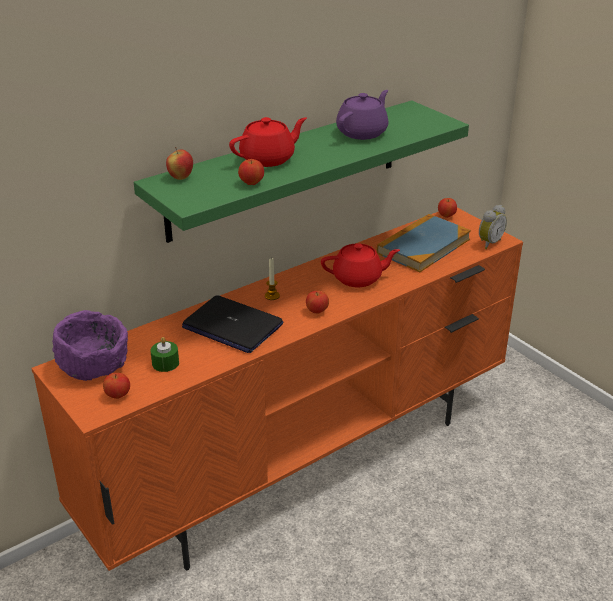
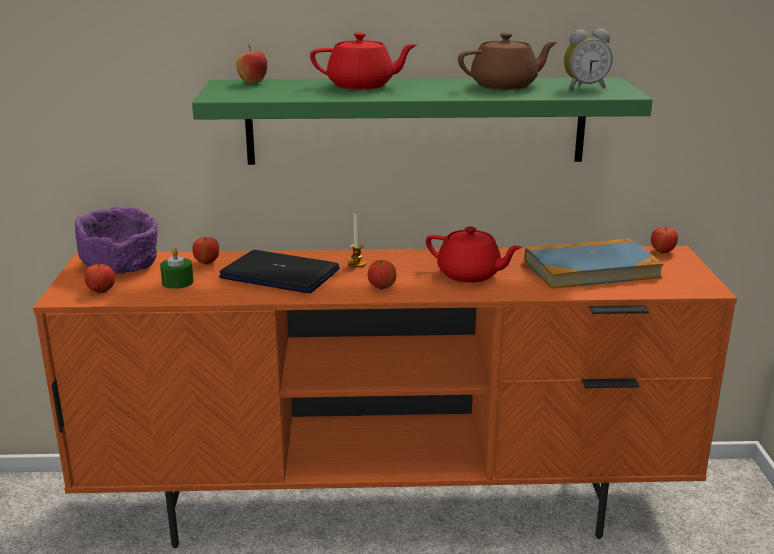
camera: 35 degrees right, 10 degrees down
laptop [182,295,283,353] -> laptop turned 135 degrees clockwise [219,250,340,293]
apple [238,159,264,185] -> apple moved to [192,237,219,265]
purple teapot [336,90,389,140] -> brown teapot [458,33,557,90]
alarm clock [479,205,507,249] -> alarm clock moved to [564,29,612,90]

